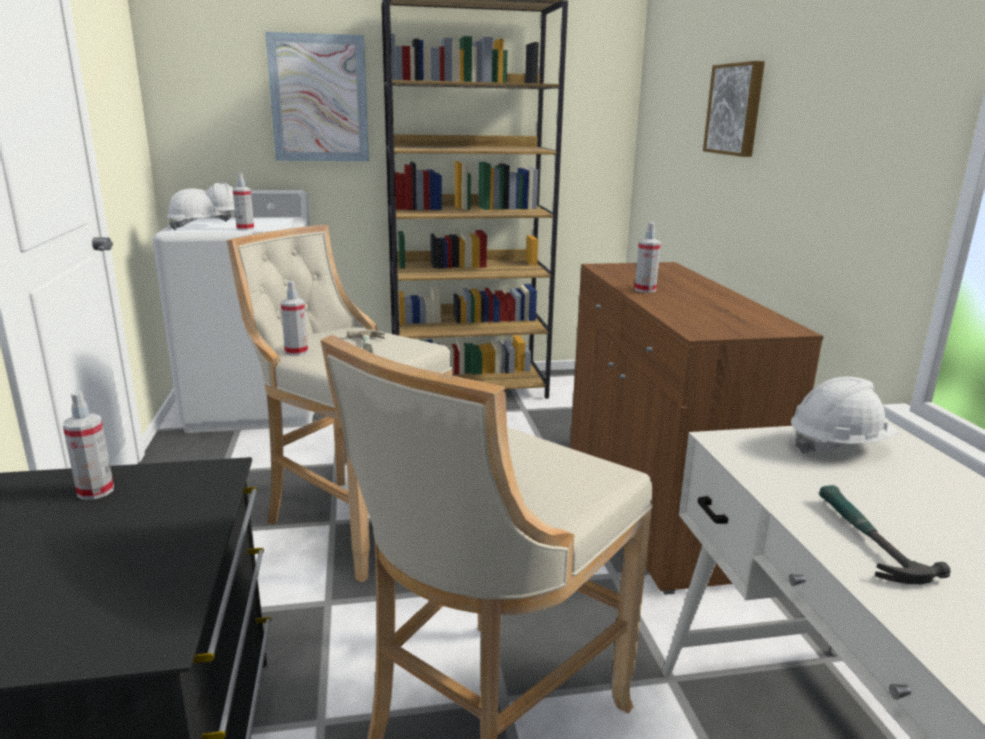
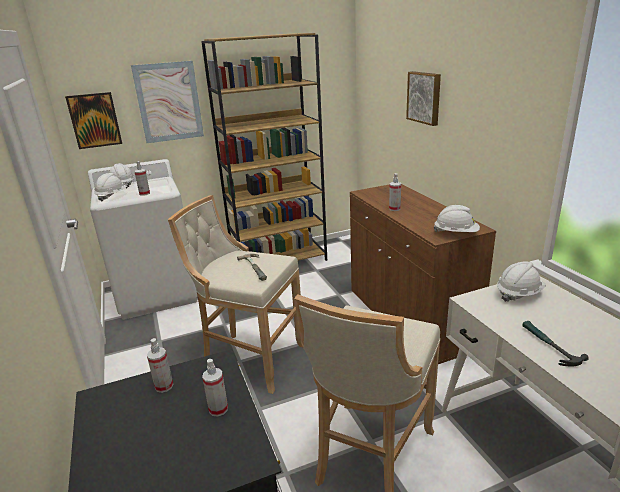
camera: 10 degrees left, 5 degrees up
spray bottle [281,281,308,356] -> spray bottle moved to [202,359,228,417]
none -> picture [65,92,122,149]
none -> white hard hat [434,205,480,232]

